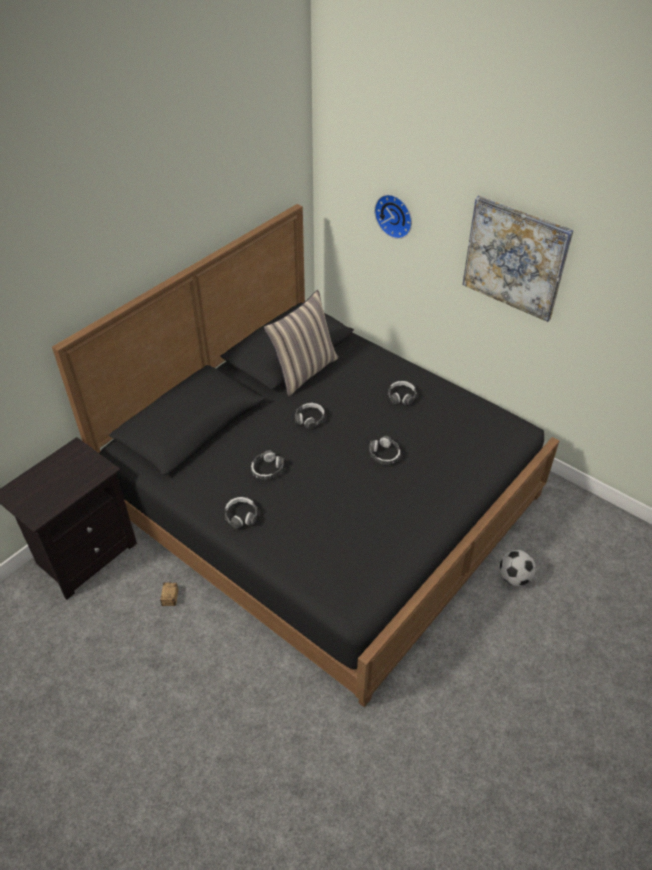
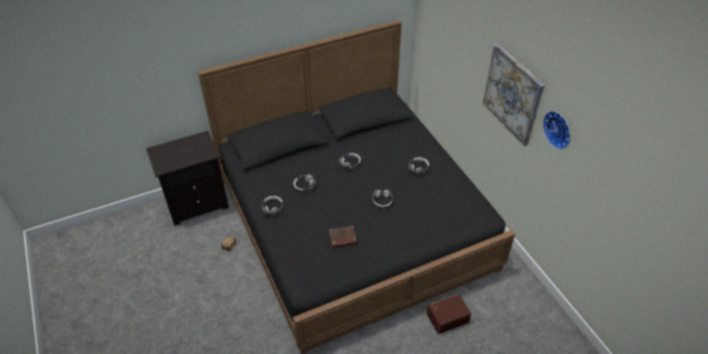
camera: 25 degrees right, 0 degrees up
pillow [264,290,339,396] -> none
wall clock [374,194,412,239] -> wall clock moved to [543,111,571,150]
football [500,550,536,586] -> brown storage box [427,294,471,334]
none -> brown book [329,226,357,247]

